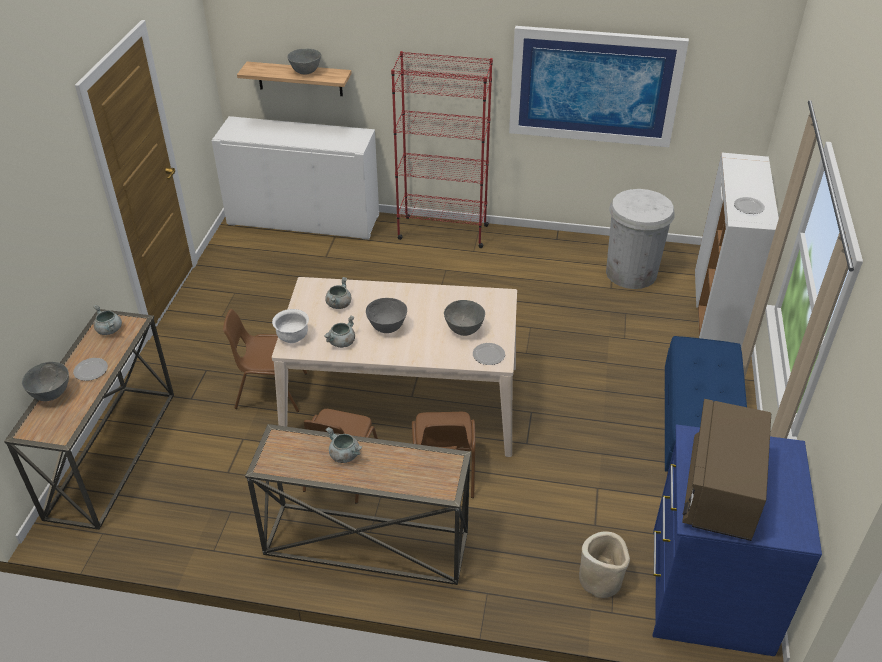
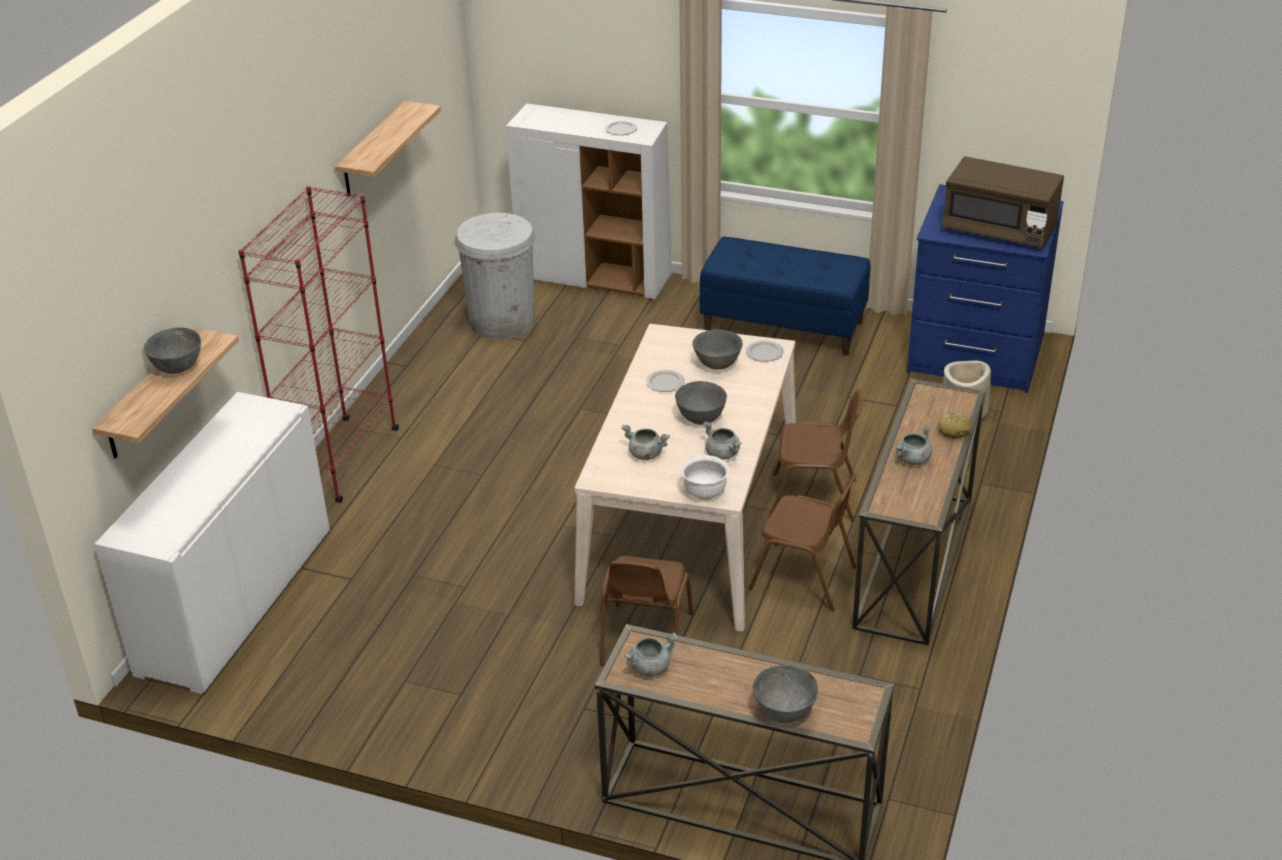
camera: 80 degrees left, 5 degrees down
plate [73,358,108,381] -> plate moved to [646,370,685,392]
picture [509,26,689,147] -> shelf [335,101,441,197]
none -> bread [938,412,972,439]

